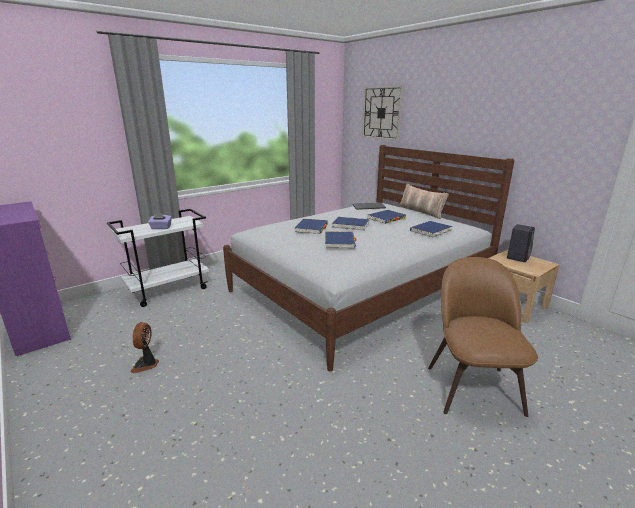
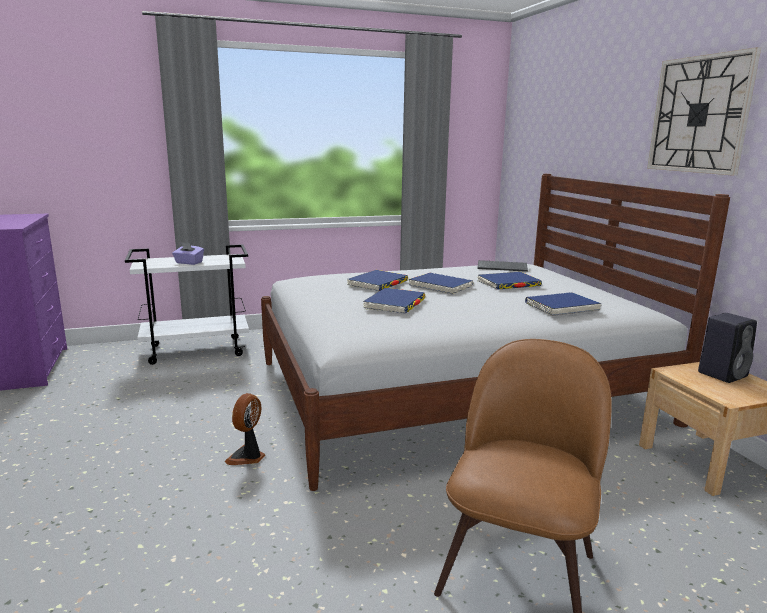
camera: 20 degrees right, 5 degrees down
fan [130,322,159,373] -> fan moved to [225,393,265,465]
wall clock [362,85,404,141] -> wall clock moved to [647,47,761,176]
pillow [398,184,449,219] -> none

